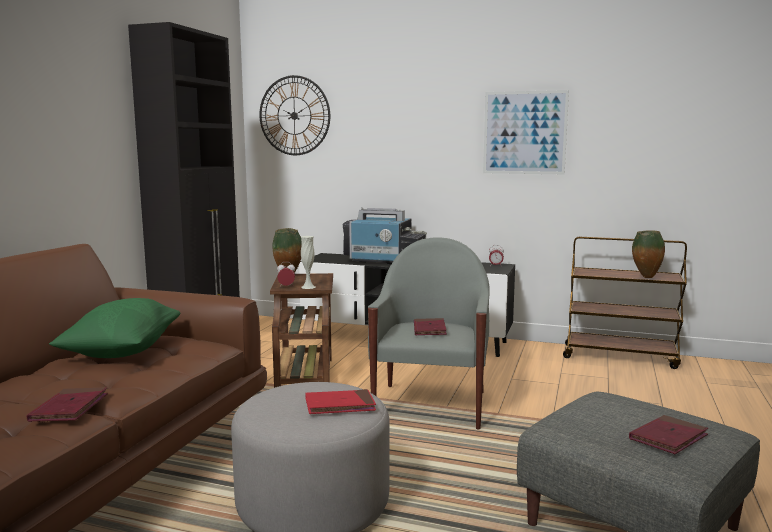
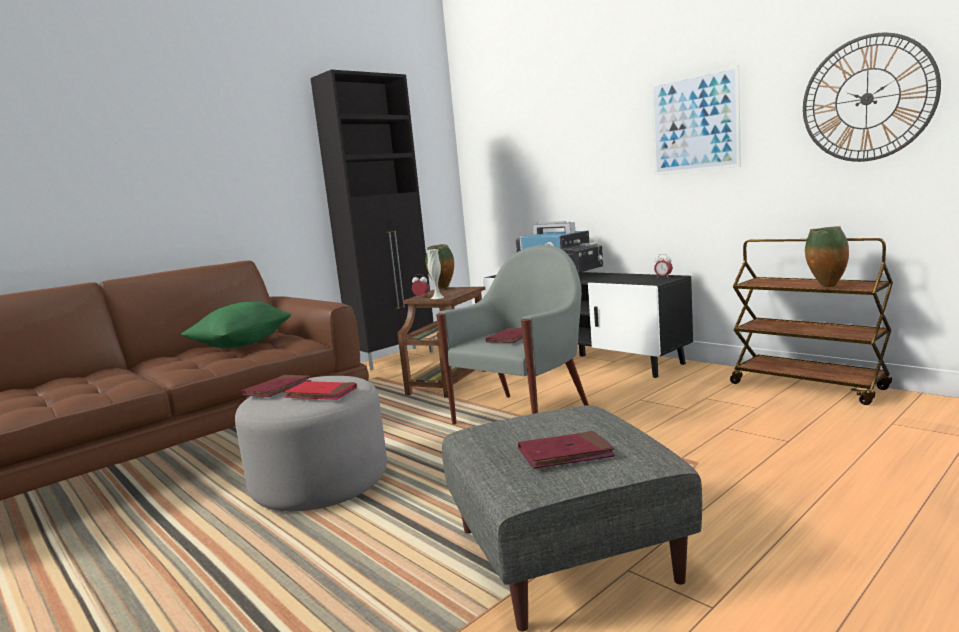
camera: 30 degrees right, 0 degrees up
red book [27,388,108,422] -> red book moved to [241,375,311,397]
wall clock [259,75,330,155] -> wall clock moved to [803,33,941,162]

